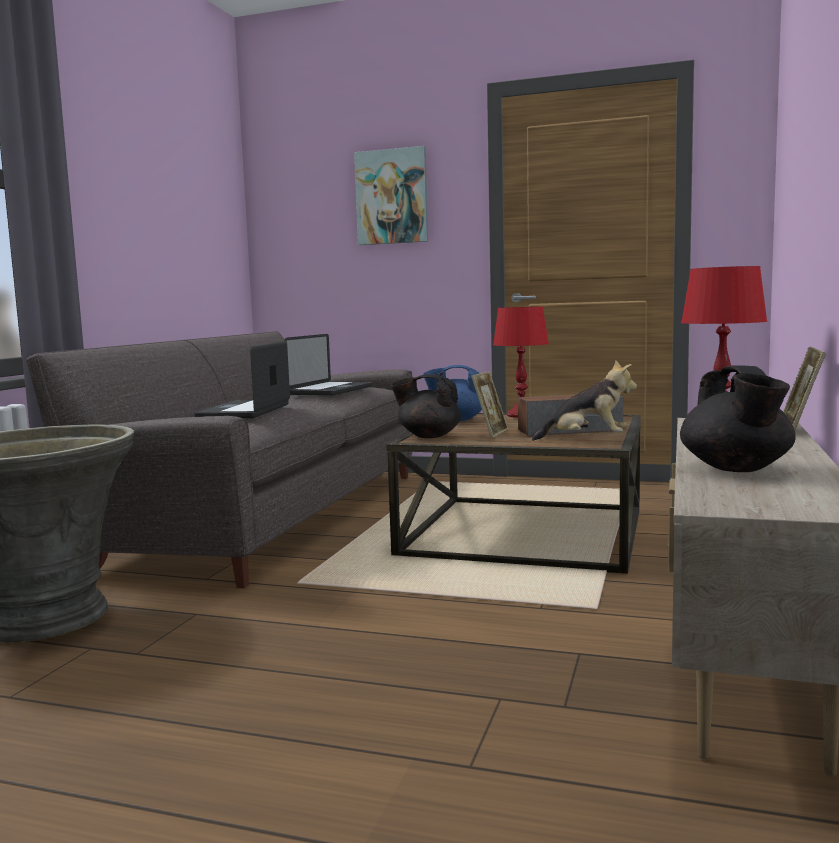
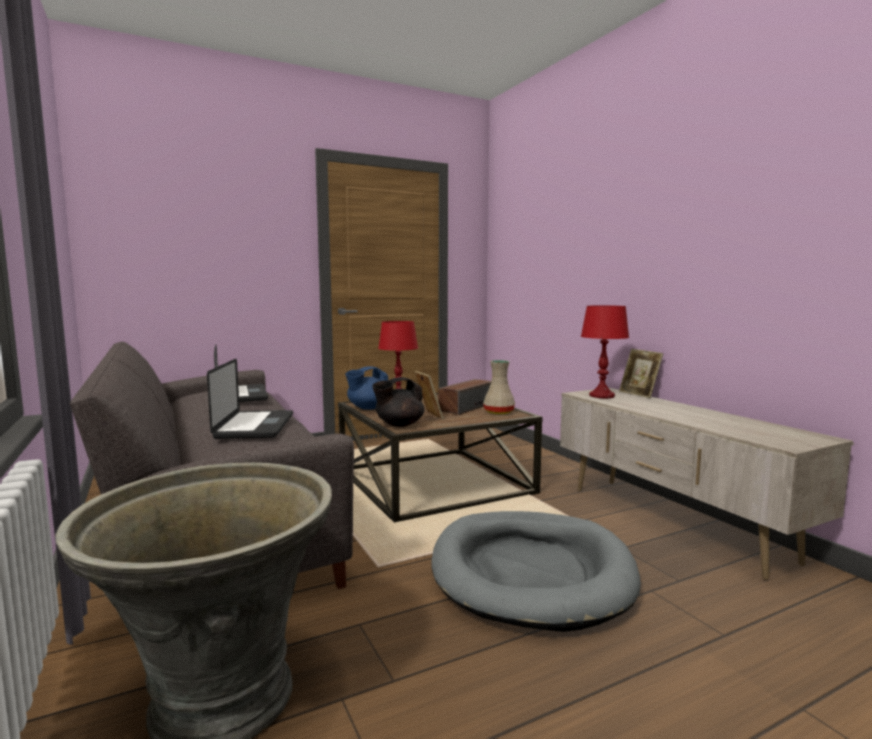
camera: 45 degrees left, 0 degrees up
laptop [194,341,290,418] -> laptop turned 150 degrees counterclockwise [207,359,293,439]
picture [354,146,428,245] -> none
plush toy [532,360,637,441] -> beige vase [483,360,515,414]
black teapot [680,365,796,472] -> none
none -> grey dog bed [431,511,641,632]

